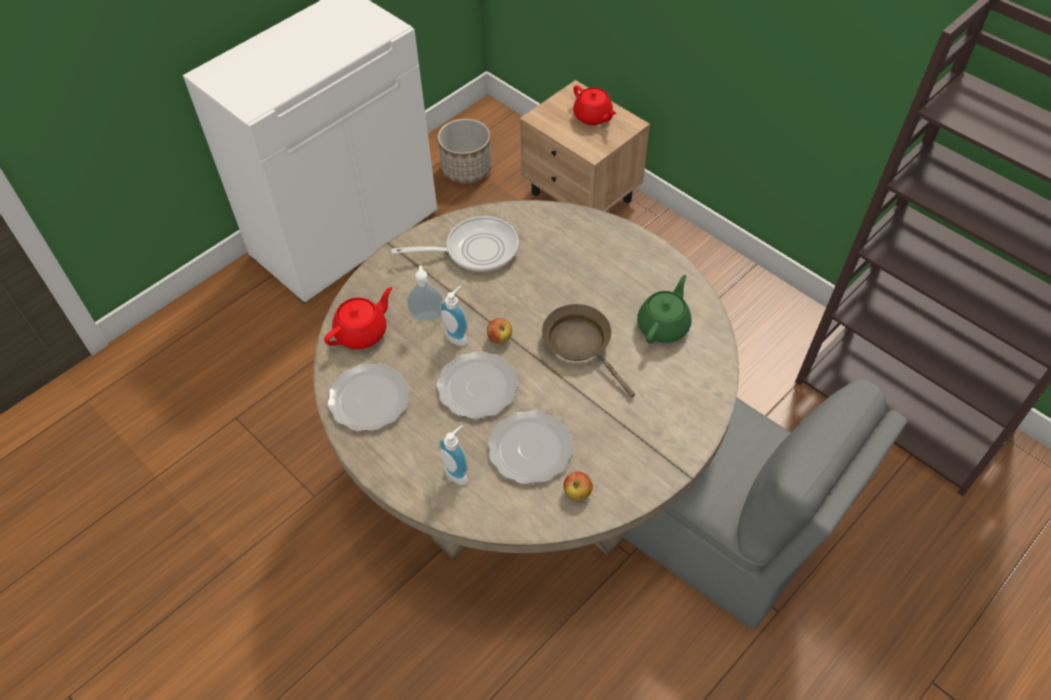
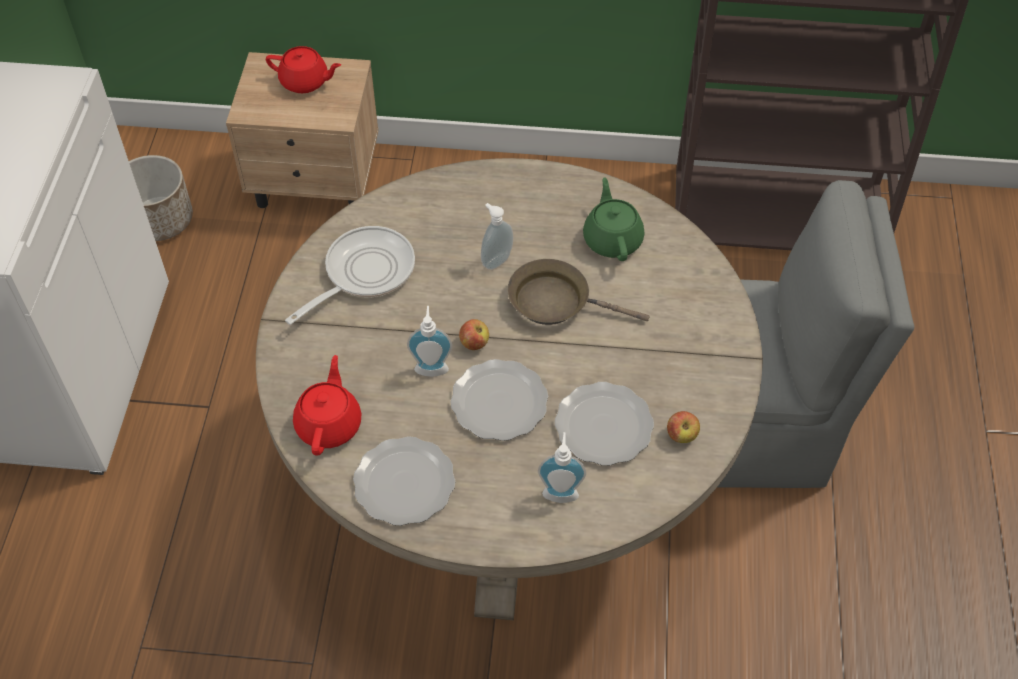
camera: 40 degrees left, 0 degrees up
soap dispenser [407,265,443,321] -> soap dispenser moved to [481,203,513,270]

